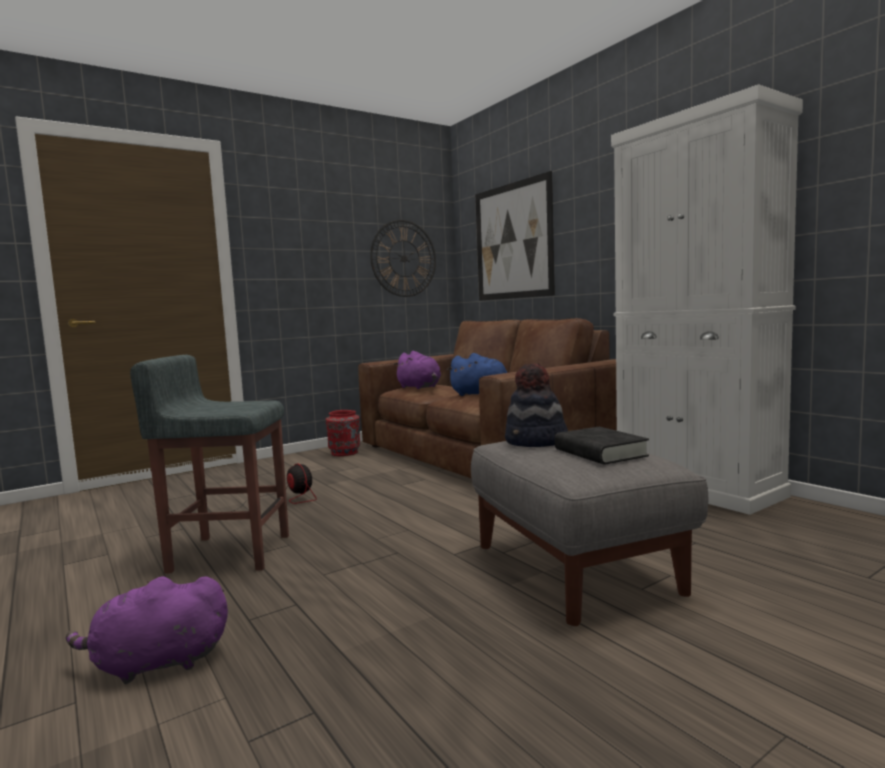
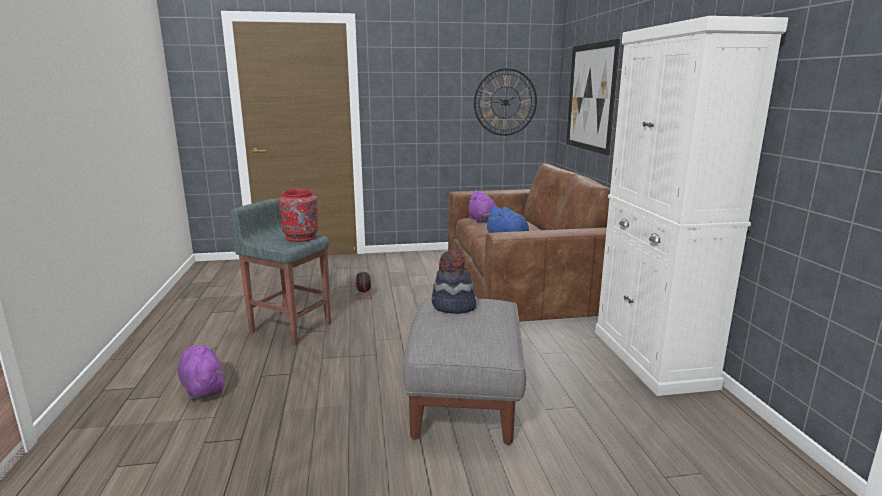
camera: 25 degrees right, 10 degrees up
purple plush toy [66,576,228,684] -> purple plush toy turned 45 degrees clockwise [178,345,224,400]
red vase [326,410,360,456] -> red vase moved to [278,189,318,242]
black book [555,427,649,465] -> none

